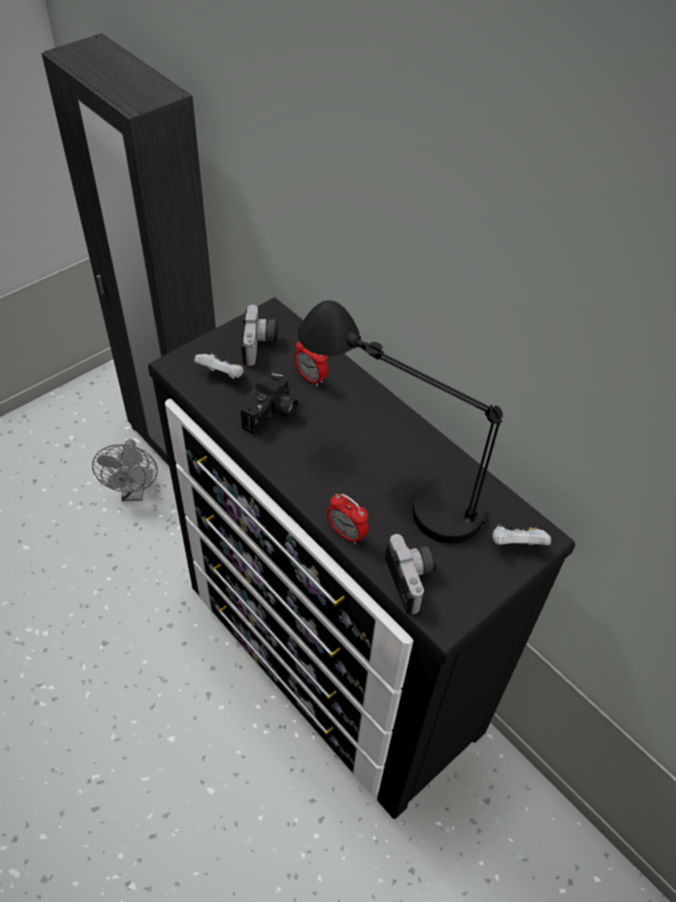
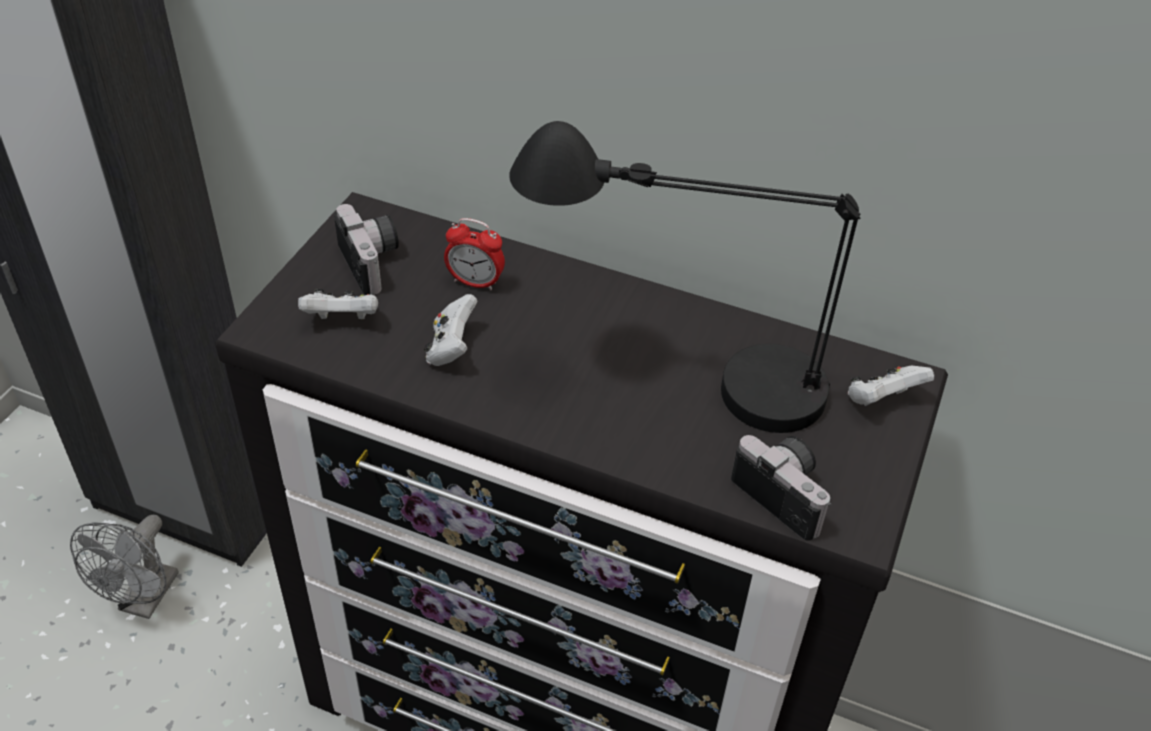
camera: 25 degrees left, 5 degrees down
grey fan [92,439,158,501] -> grey fan turned 45 degrees clockwise [70,515,179,619]
camera [241,370,298,434] -> white game controller [424,294,478,366]
alarm clock [327,494,369,544] -> none

